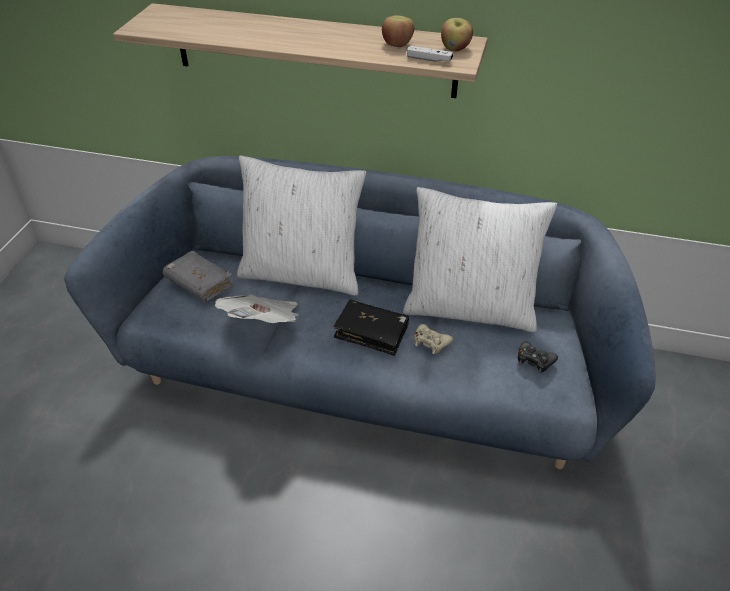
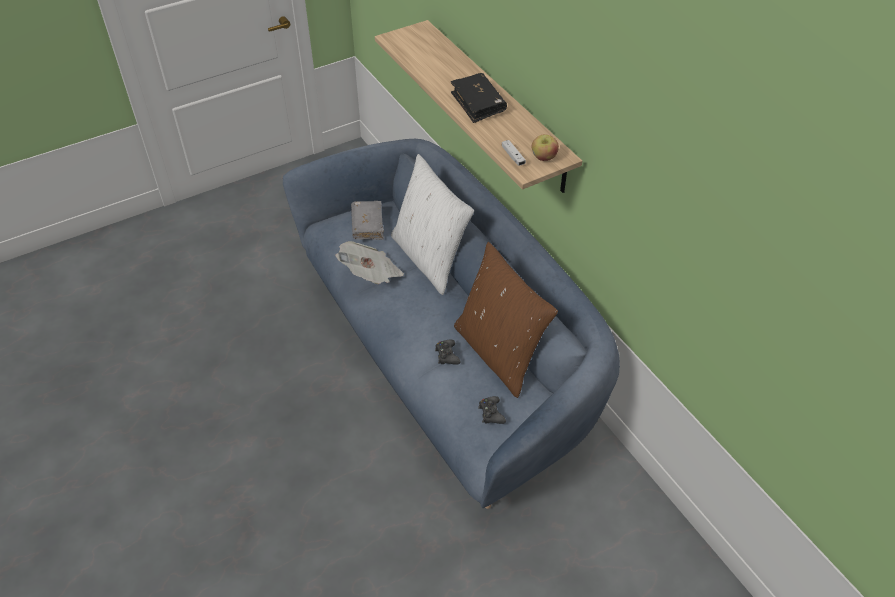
camera: 45 degrees right, 5 degrees up
black book [333,299,409,356] -> black book moved to [451,73,507,123]
apple [382,15,414,47] -> none
white pillow [403,187,557,332] -> brown pillow [454,242,558,398]
beige game controller [414,324,453,354] -> black game controller [435,340,460,364]

